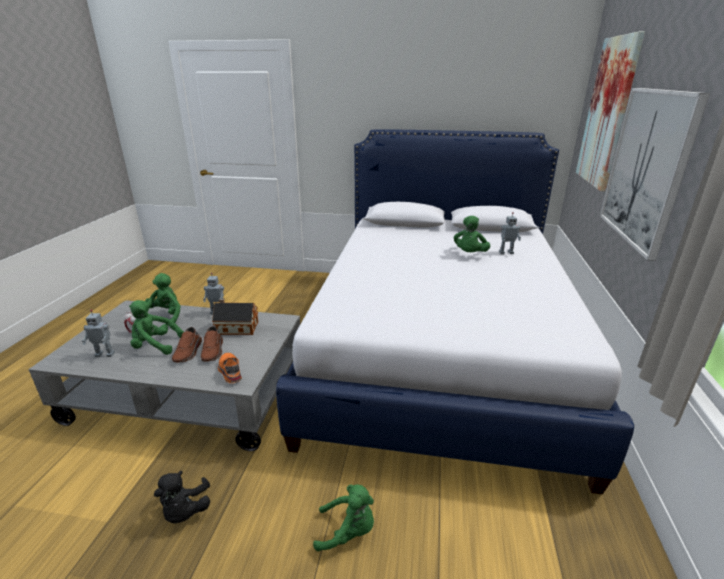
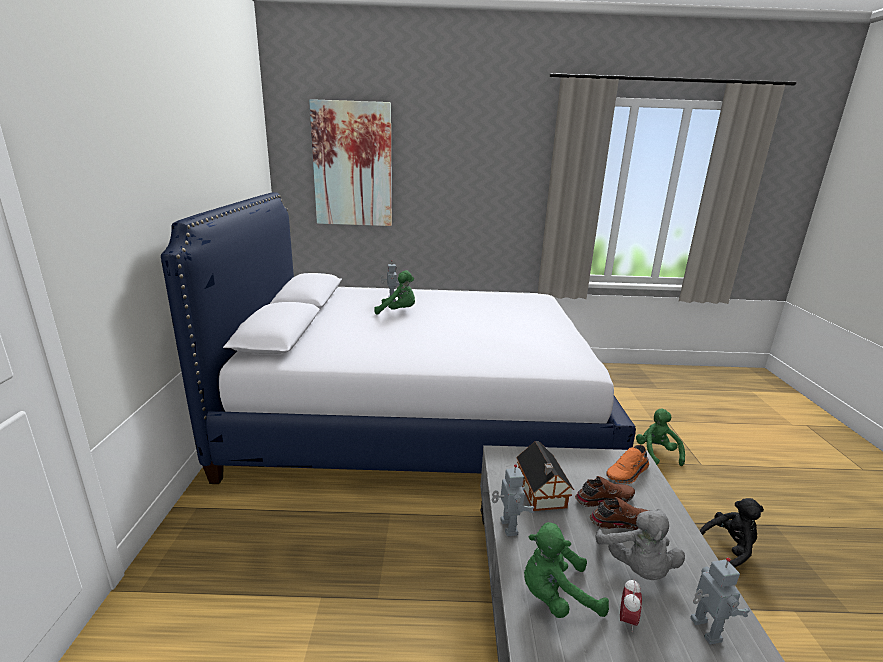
camera: 100 degrees left, 5 degrees down
green plush toy [129,300,184,355] -> grey plush toy [595,509,685,580]
picture [600,88,710,261] -> none

